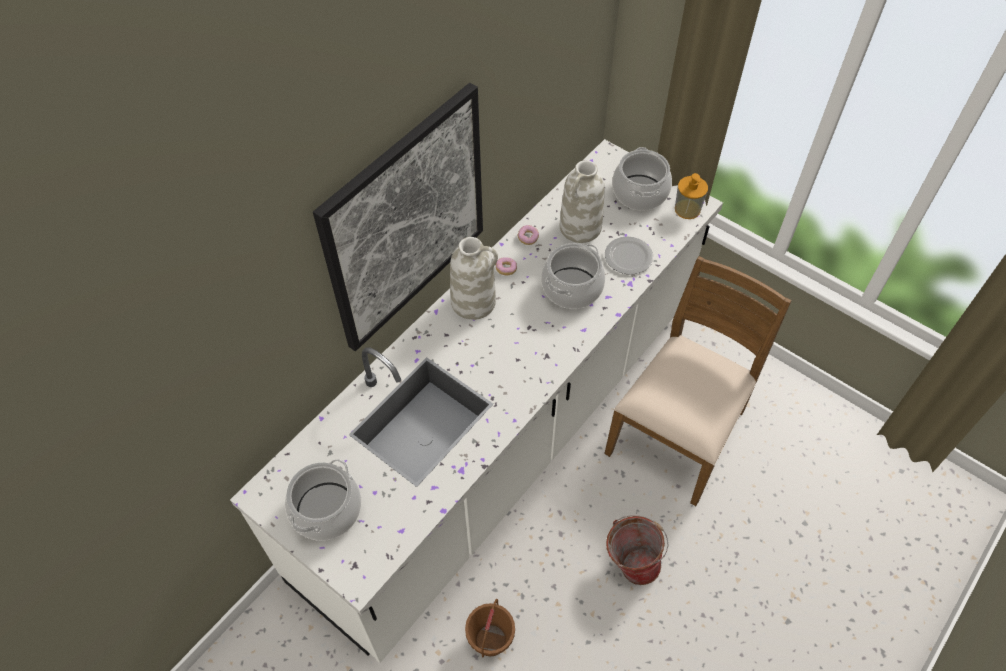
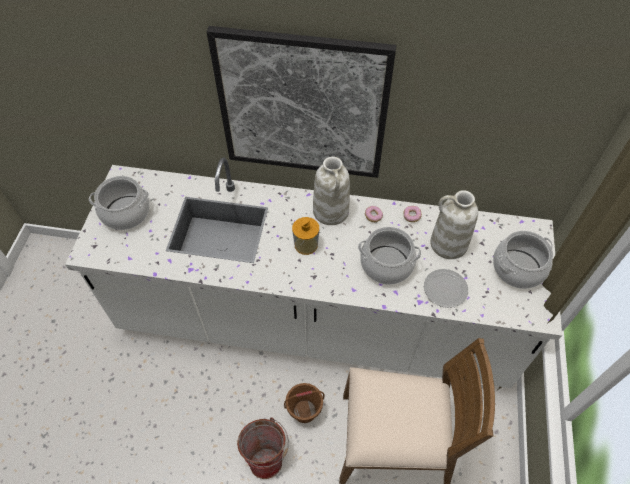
camera: 60 degrees right, 0 degrees up
brown bucket [465,599,515,657] -> brown bucket moved to [284,383,324,423]
soap dispenser [675,173,708,219] -> soap dispenser moved to [292,217,319,255]

